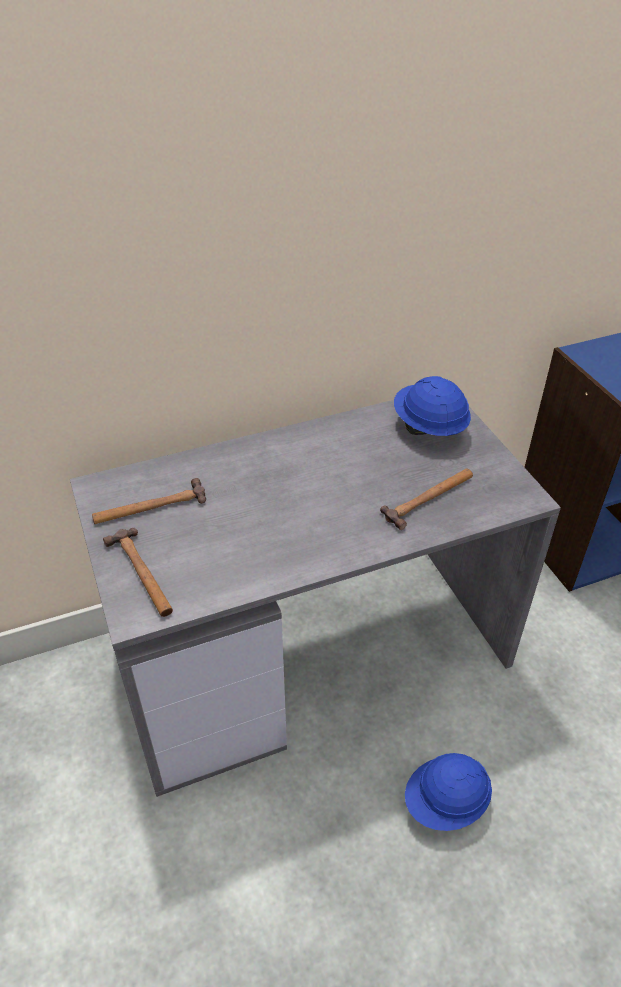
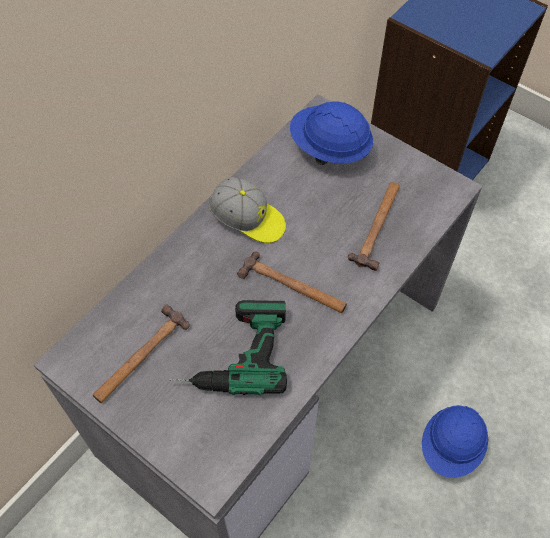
camera: 30 degrees left, 15 degrees up
hammer [103,528,173,617] -> hammer moved to [237,251,347,313]
none -> power drill [169,300,287,396]
none -> cap [209,177,286,243]

